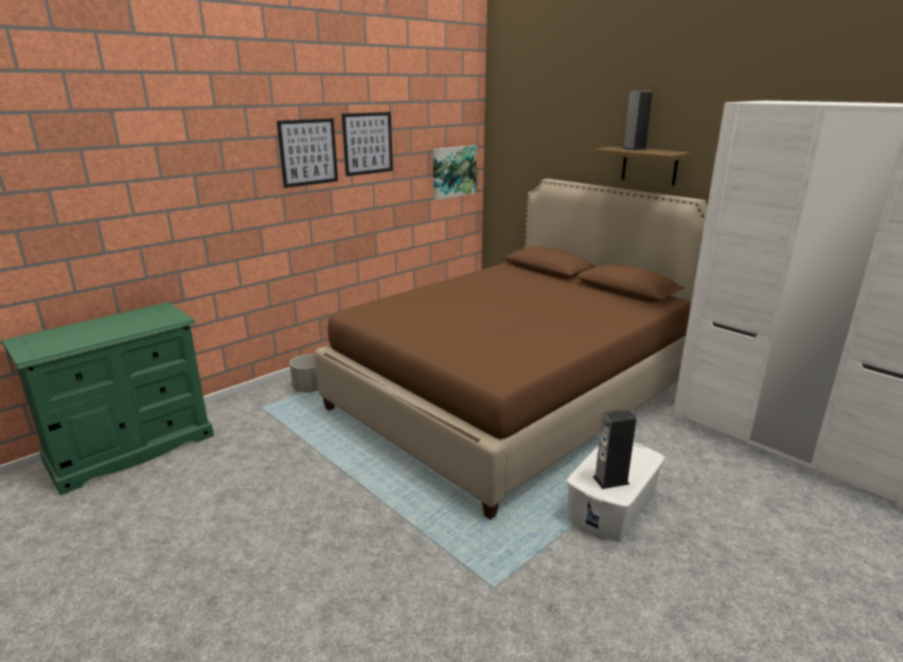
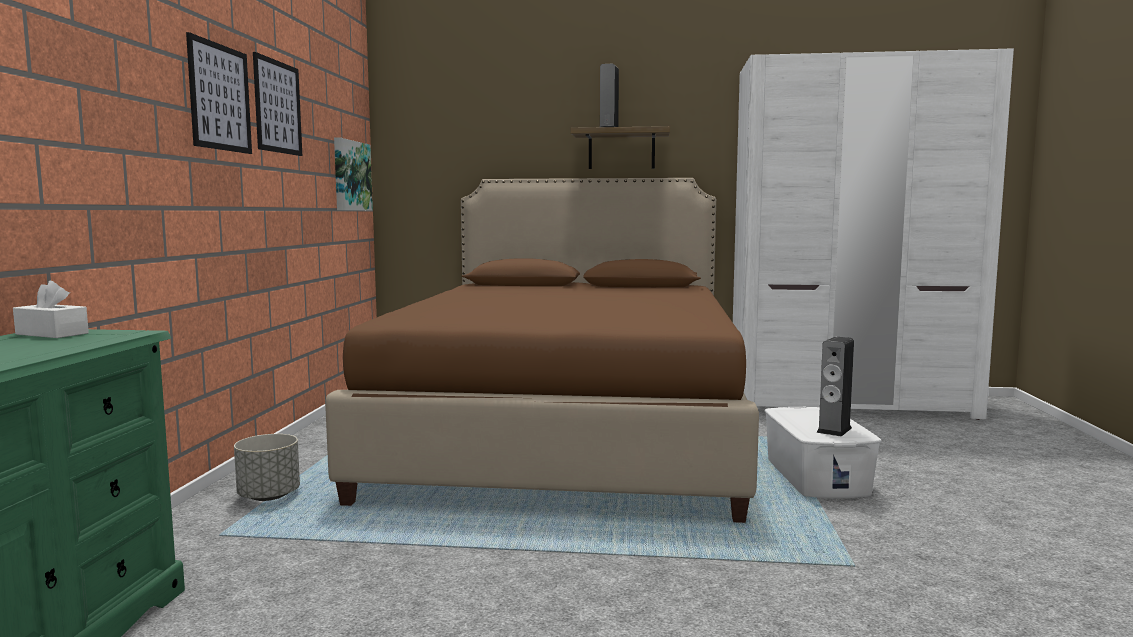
camera: 40 degrees left, 15 degrees down
none -> white tissue box [13,281,89,338]

